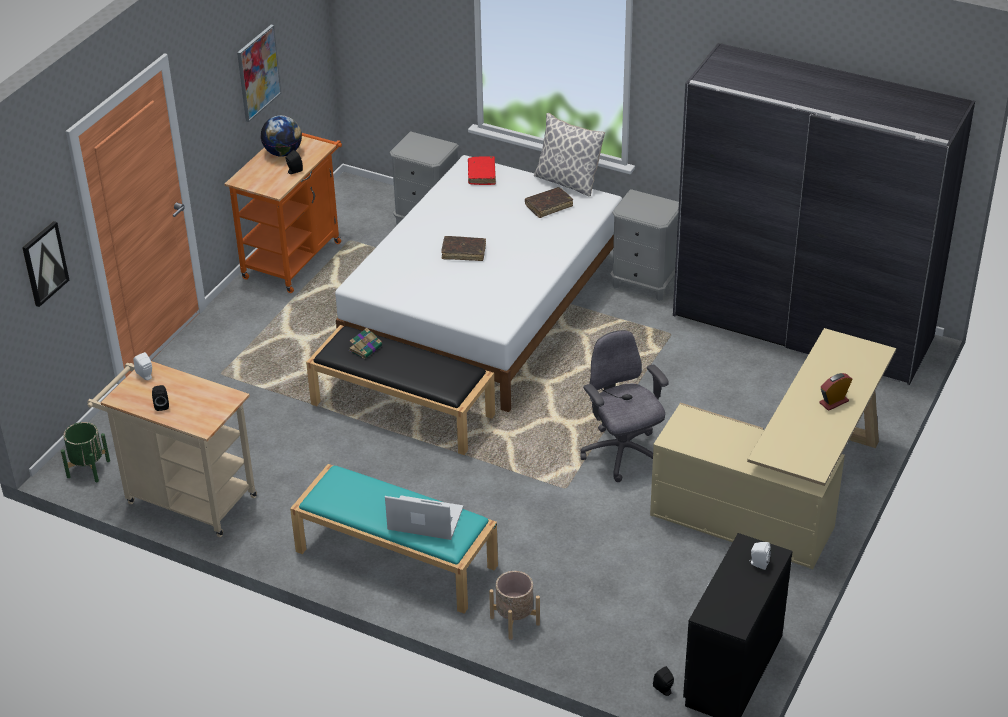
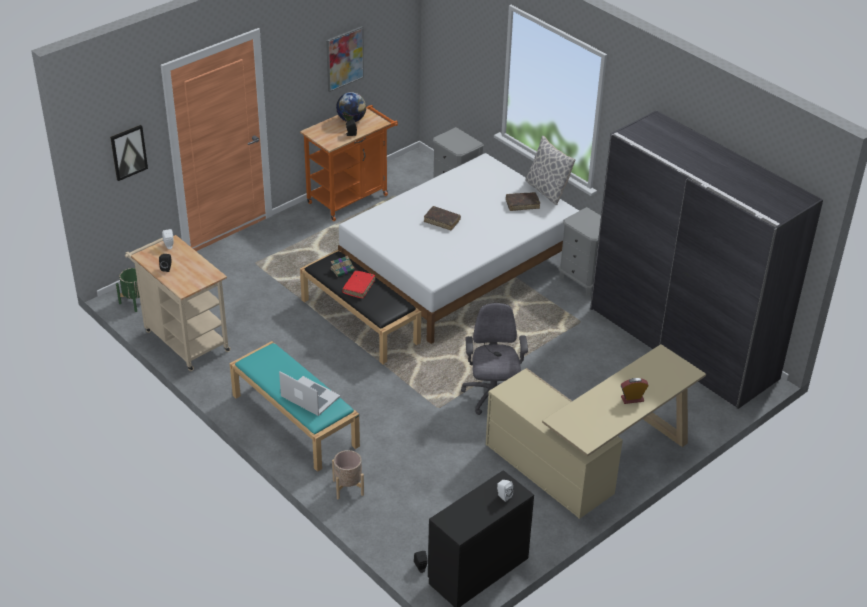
camera: 20 degrees right, 0 degrees up
red book [468,156,496,185] -> red book moved to [342,271,375,299]

